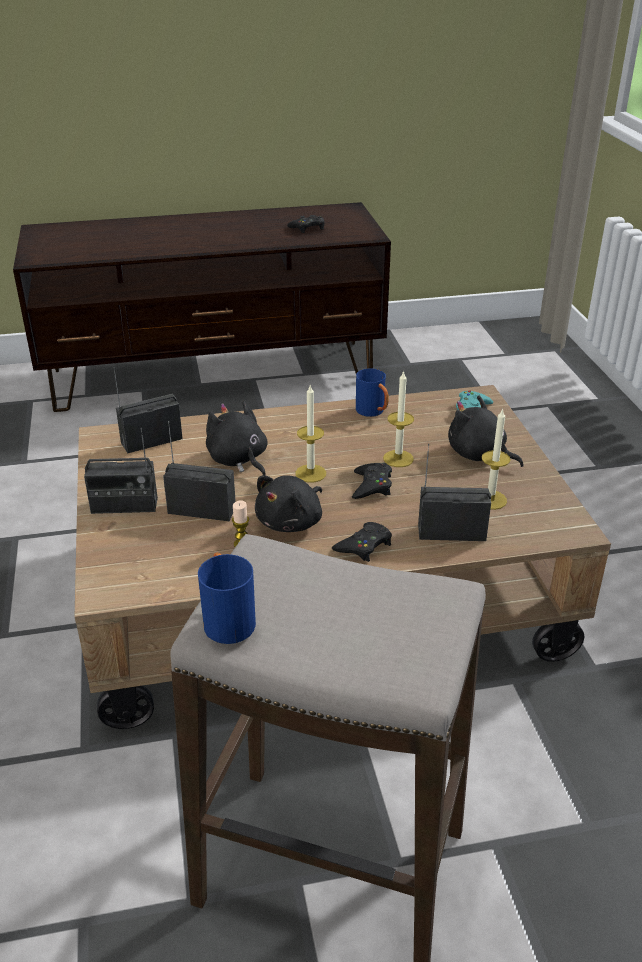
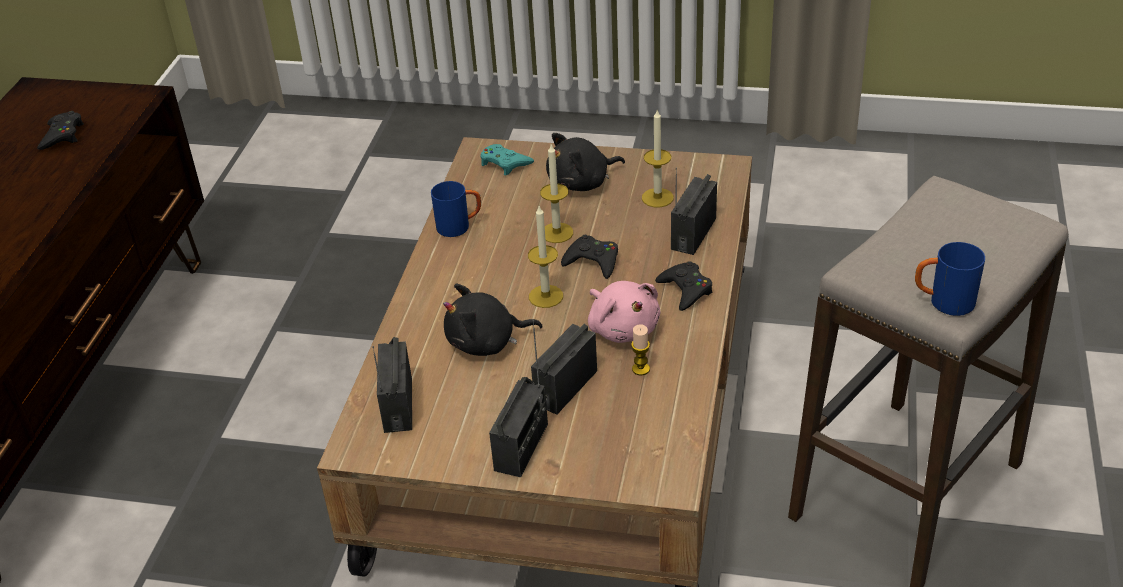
camera: 65 degrees left, 5 degrees up
black plush toy [255,475,322,532] -> pink plush toy [588,281,660,343]

